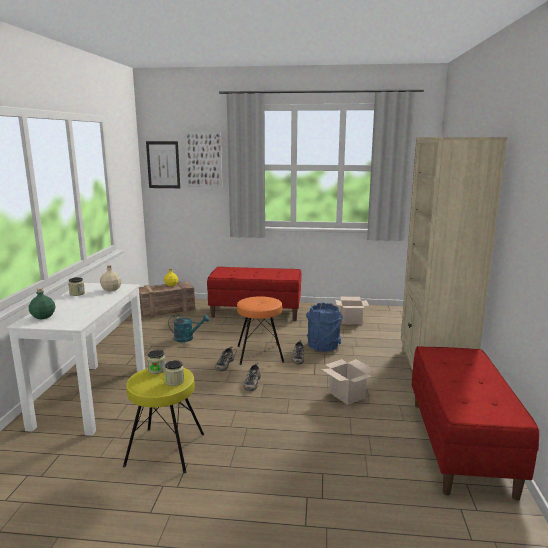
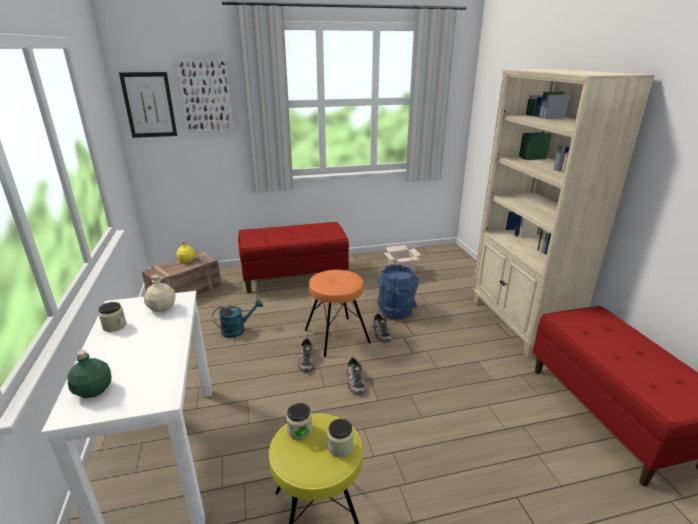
camera: 20 degrees left, 10 degrees up
cardboard box [321,359,375,405] -> none

